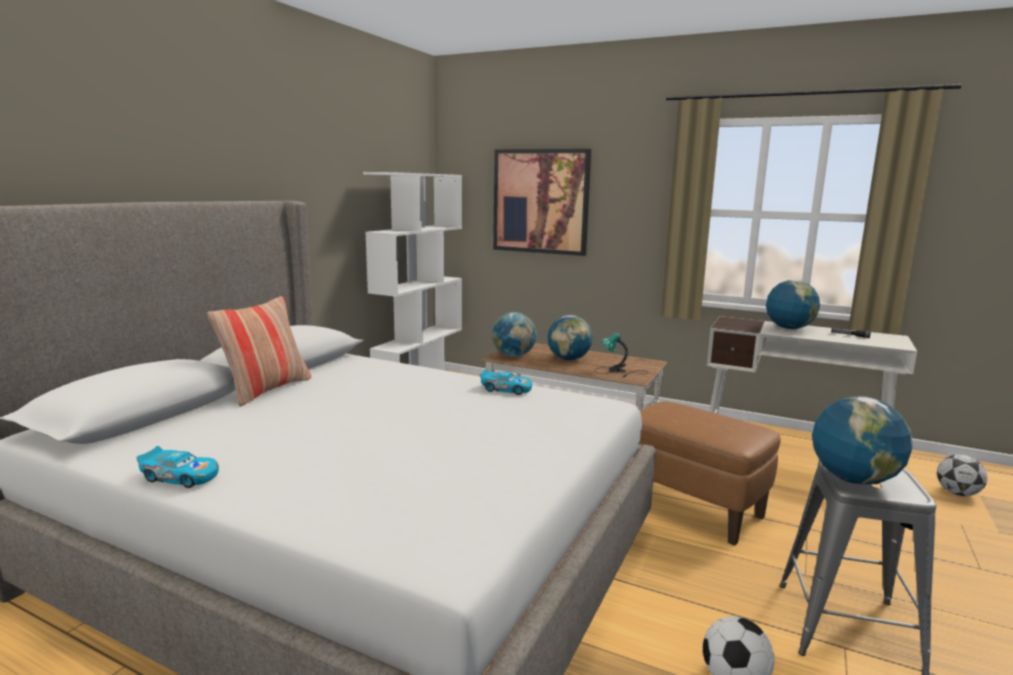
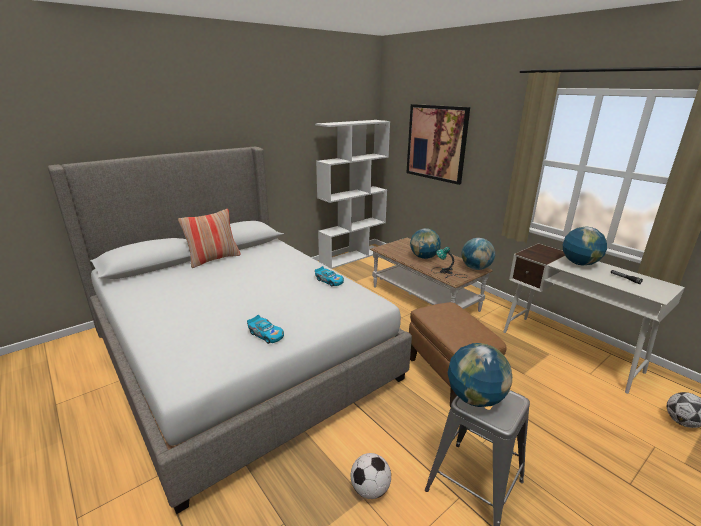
camera: 25 degrees right, 10 degrees up
toy car [137,446,219,488] -> toy car moved to [247,315,284,344]
globe [492,312,537,357] -> globe moved to [462,238,495,270]

